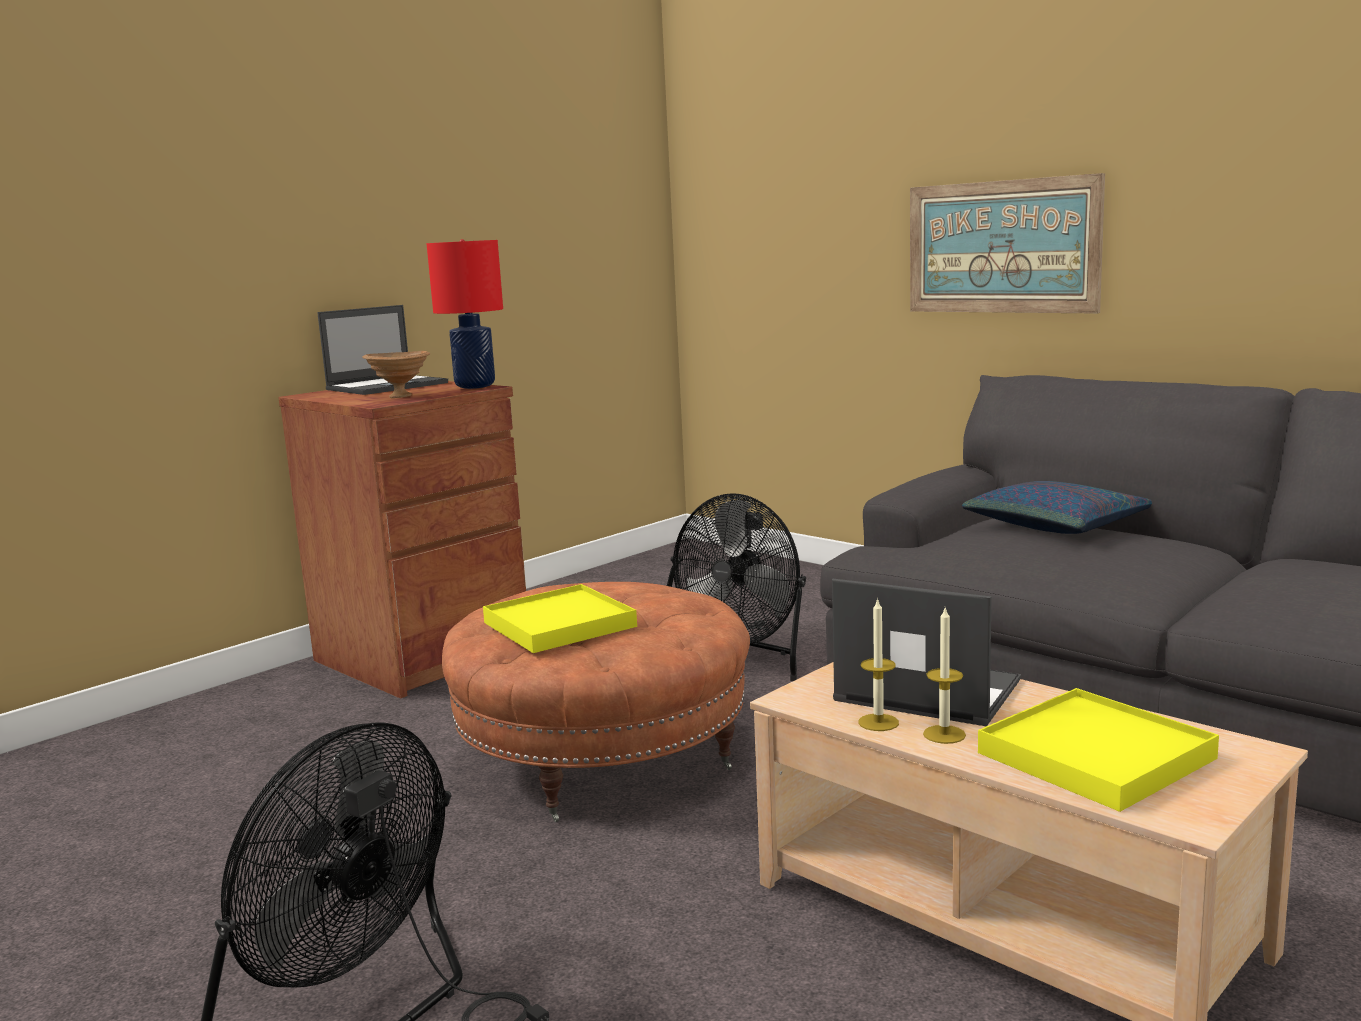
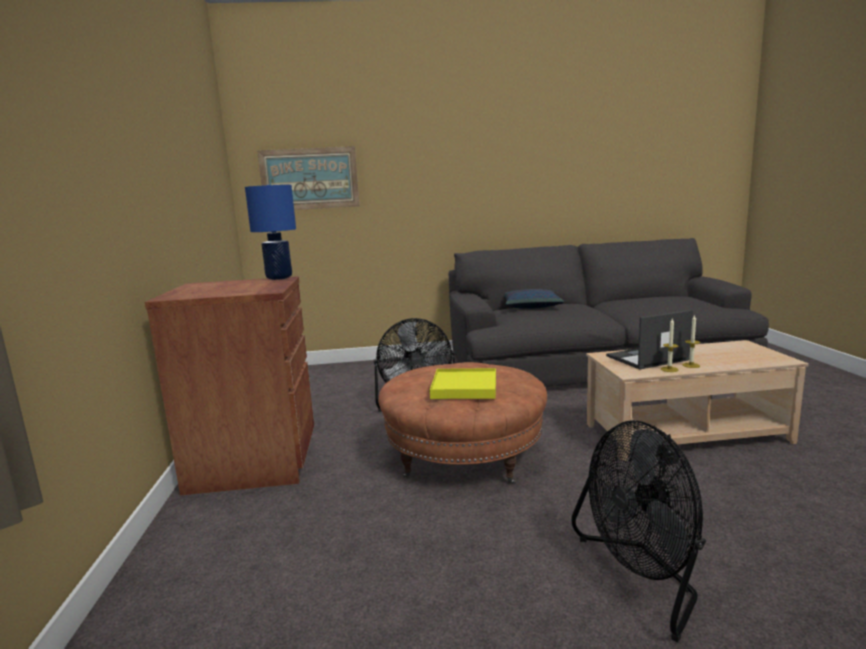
camera: 50 degrees left, 0 degrees up
laptop [317,305,448,395] -> none
brown bowl [362,351,430,398] -> none
red table lamp [426,239,503,389] -> blue table lamp [245,185,296,280]
picture [910,173,1105,314] -> picture moved to [257,146,360,210]
yellow tray [978,688,1219,812] -> none

